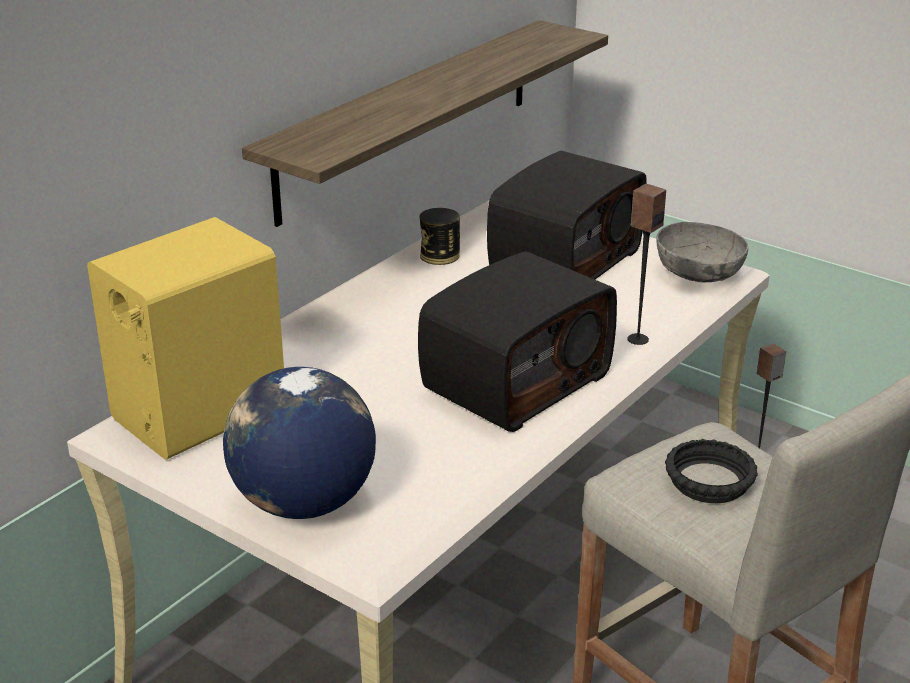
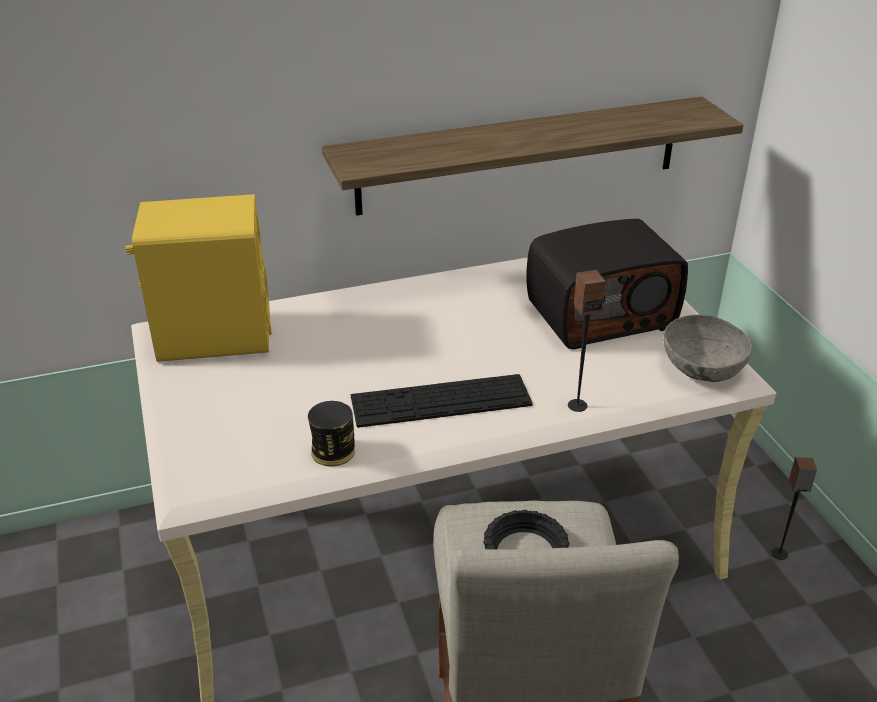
camera: 35 degrees right, 5 degrees up
globe [223,367,376,519] -> none
radio [418,252,617,432] -> keyboard [351,374,533,428]
can [419,208,460,265] -> can moved to [308,401,355,466]

